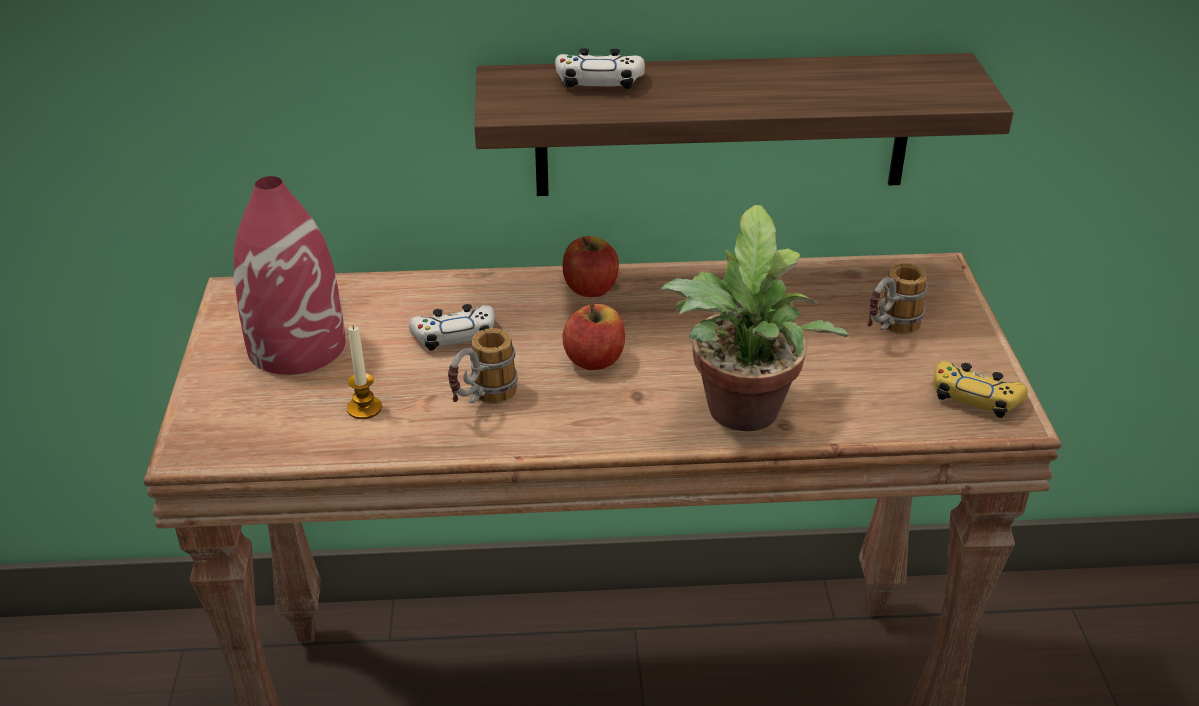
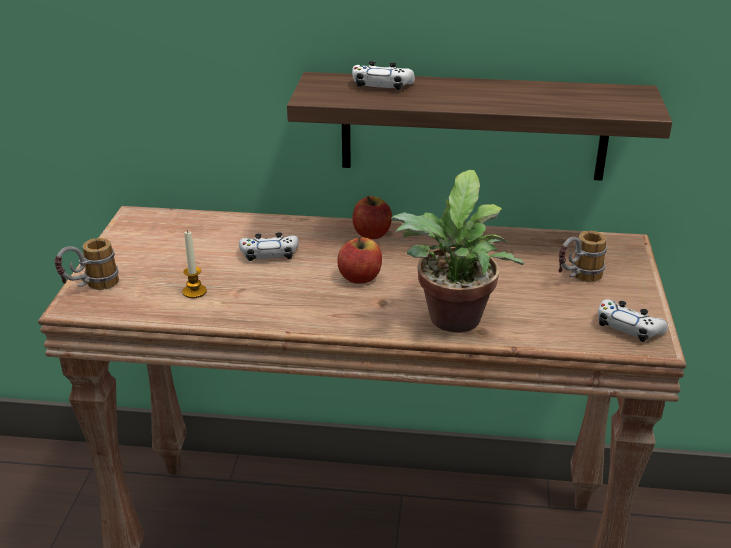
camera: 10 degrees right, 5 degrees down
red vase [234,176,346,375] -> none
mug [448,328,518,404] -> mug moved to [54,238,119,290]
yellow game controller [934,361,1028,418] -> white game controller [598,299,668,342]

